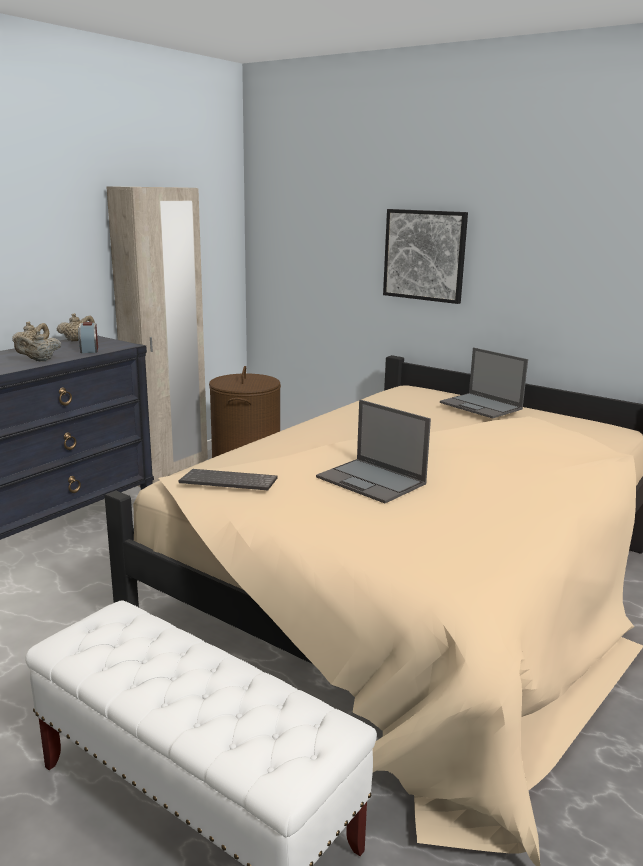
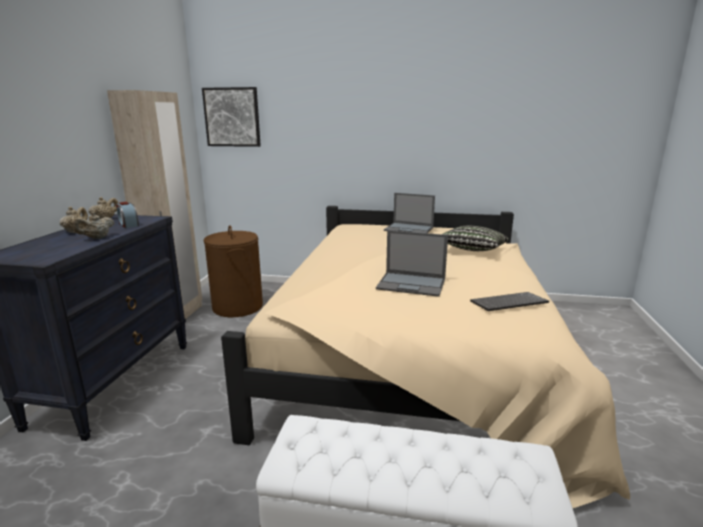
camera: 25 degrees left, 0 degrees up
keyboard [179,469,278,490] -> keyboard moved to [470,292,549,311]
picture [383,209,468,304] -> picture moved to [202,87,261,147]
none -> pillow [442,226,509,251]

